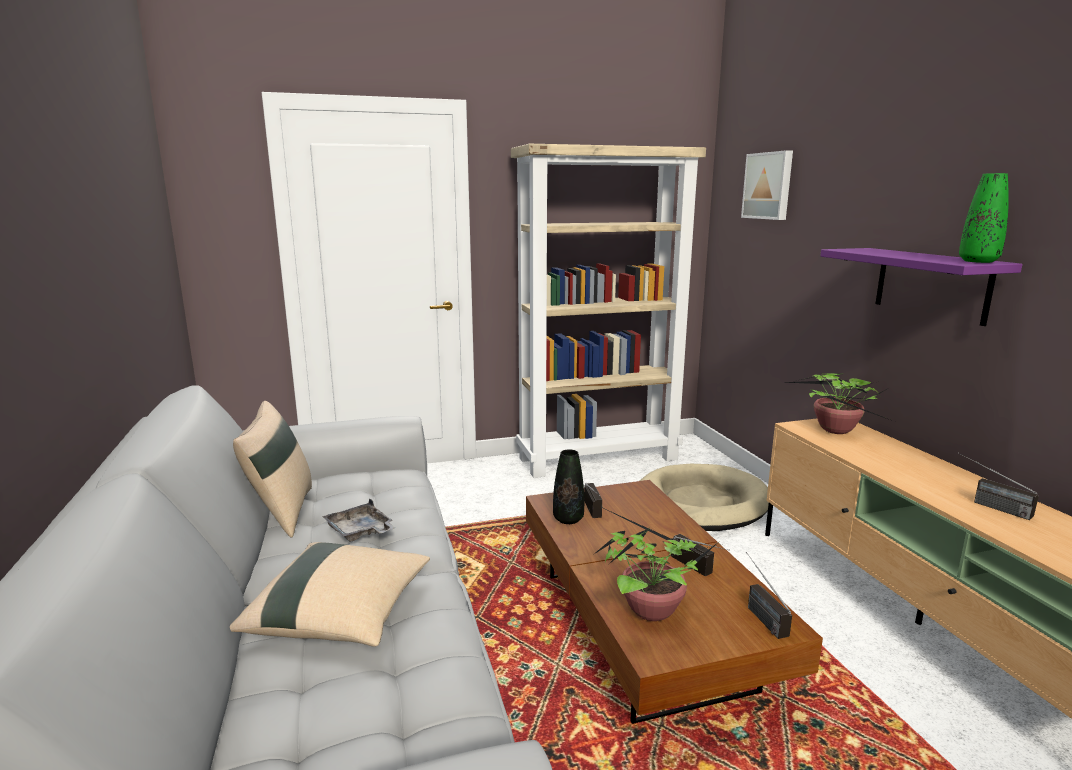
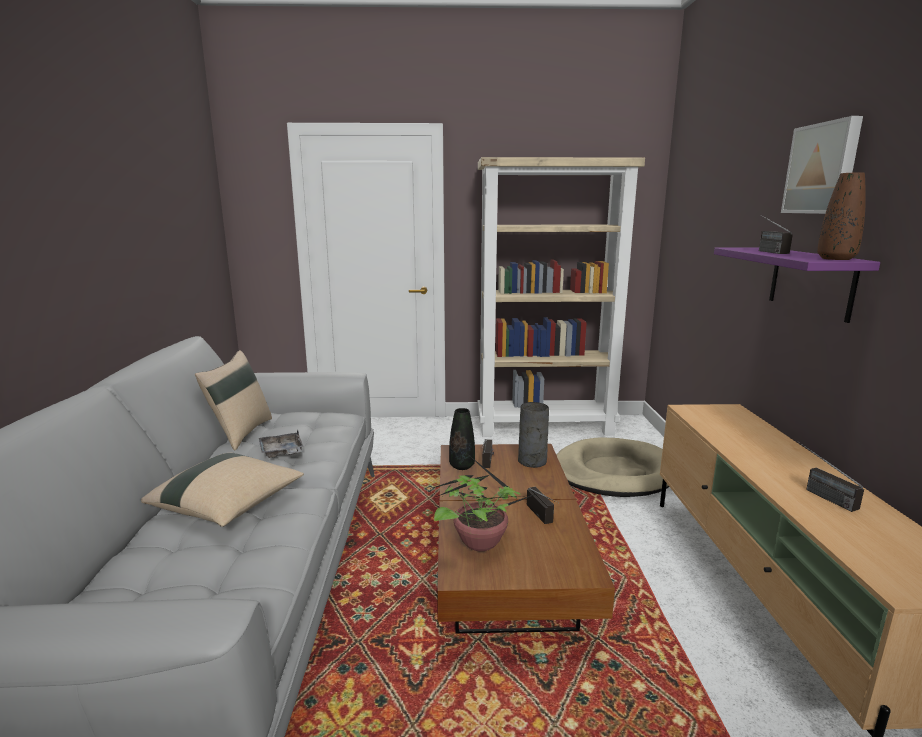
camera: 15 degrees right, 0 degrees up
picture [741,150,793,220] -> picture moved to [781,116,863,214]
radio [746,552,792,639] -> radio moved to [759,215,793,254]
potted plant [787,373,890,434] -> none
green vase [959,173,1009,263] -> brown vase [817,172,866,260]
none -> grey vase [518,402,549,468]

